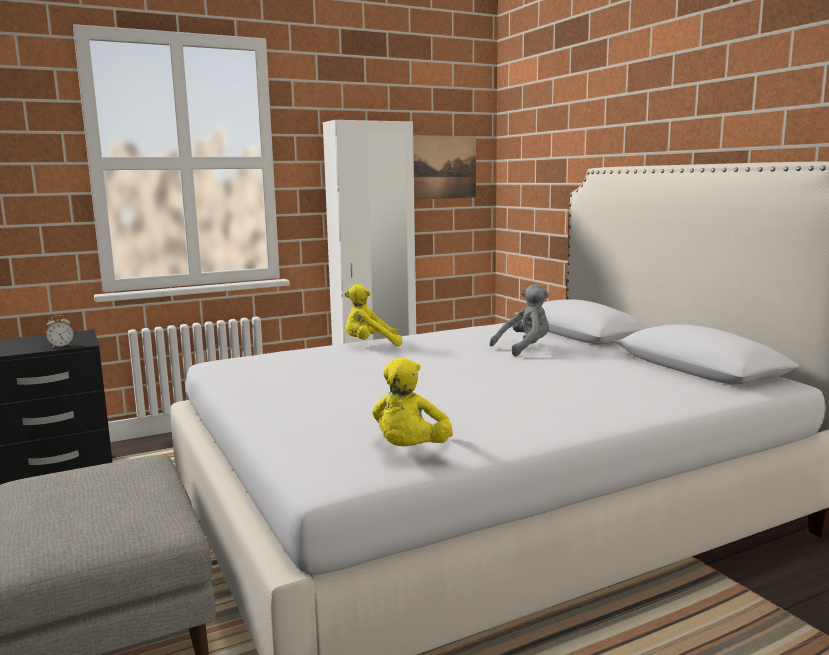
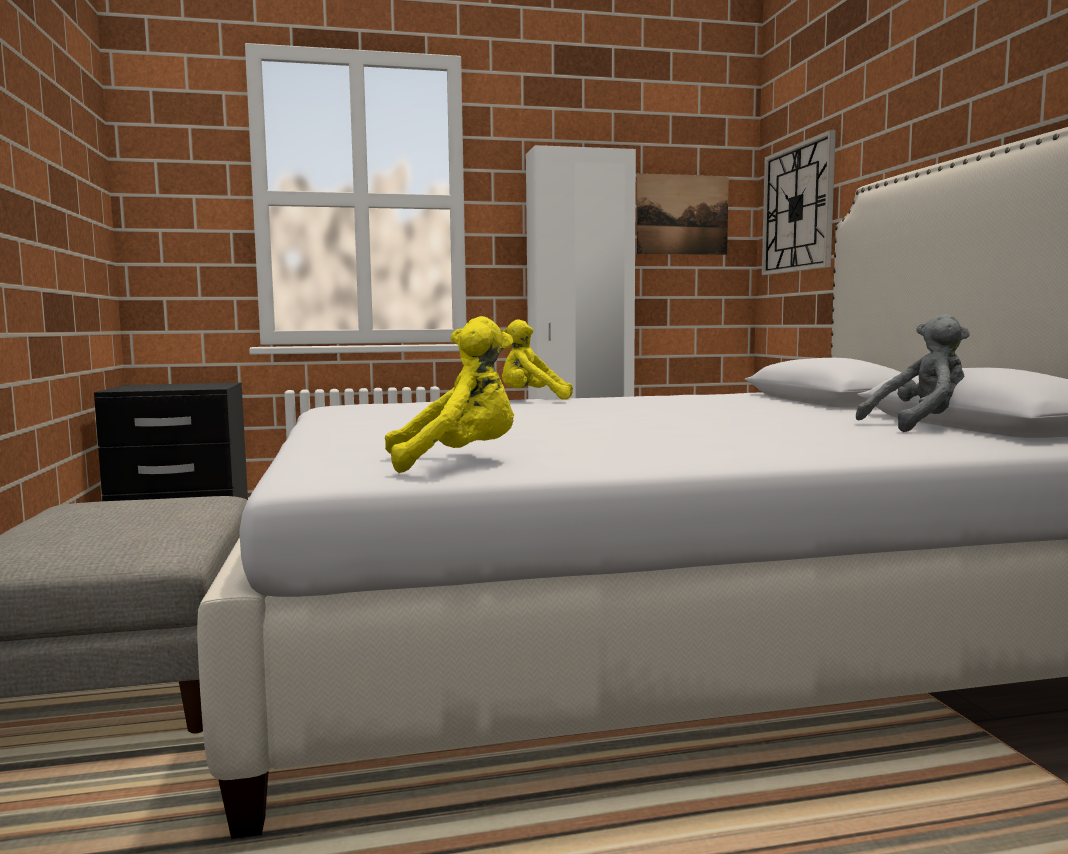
camera: 15 degrees right, 5 degrees down
alarm clock [46,315,73,348] -> none
yellow plush toy [372,358,453,446] -> yellow plush toy turned 135 degrees counterclockwise [385,316,514,473]
grey plush toy [489,284,549,357] -> grey plush toy moved to [856,314,970,432]
none -> wall clock [762,130,836,275]

